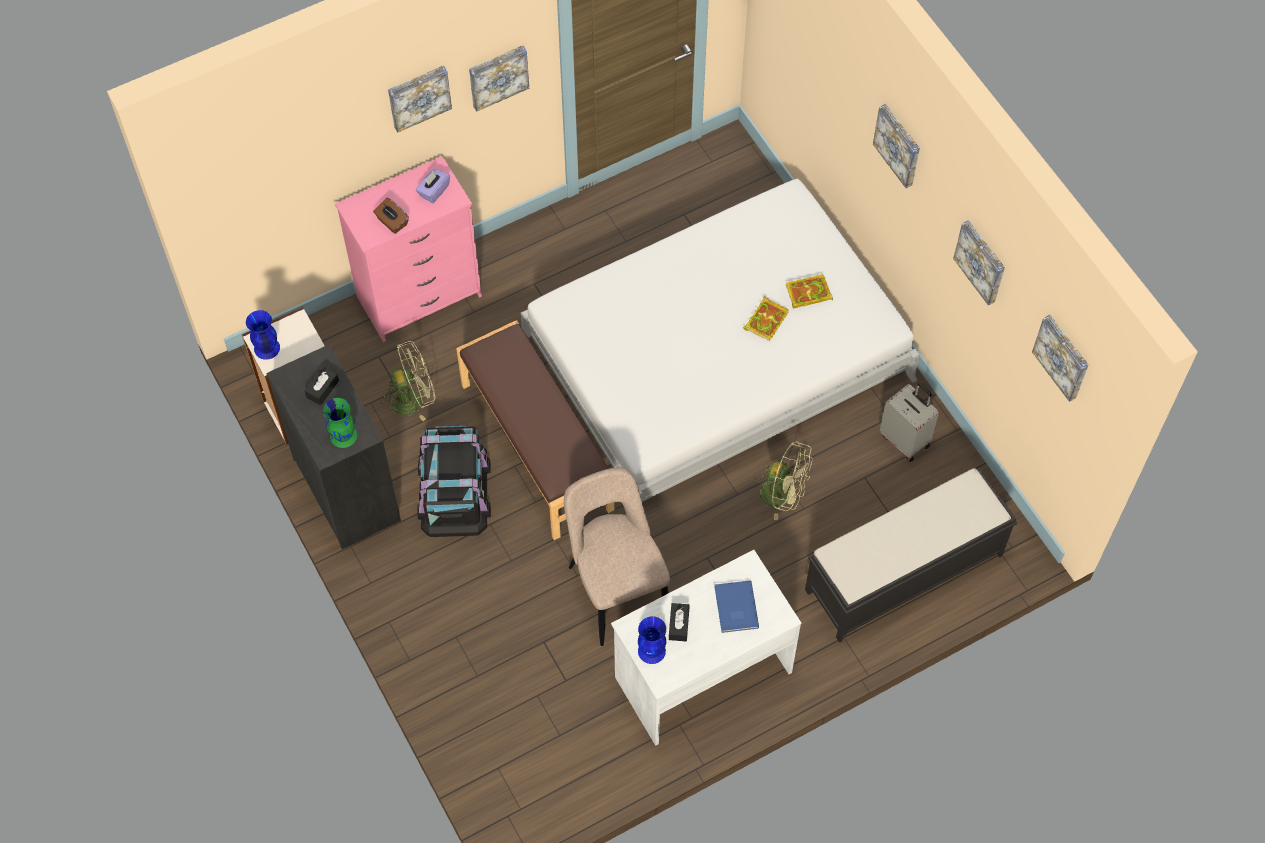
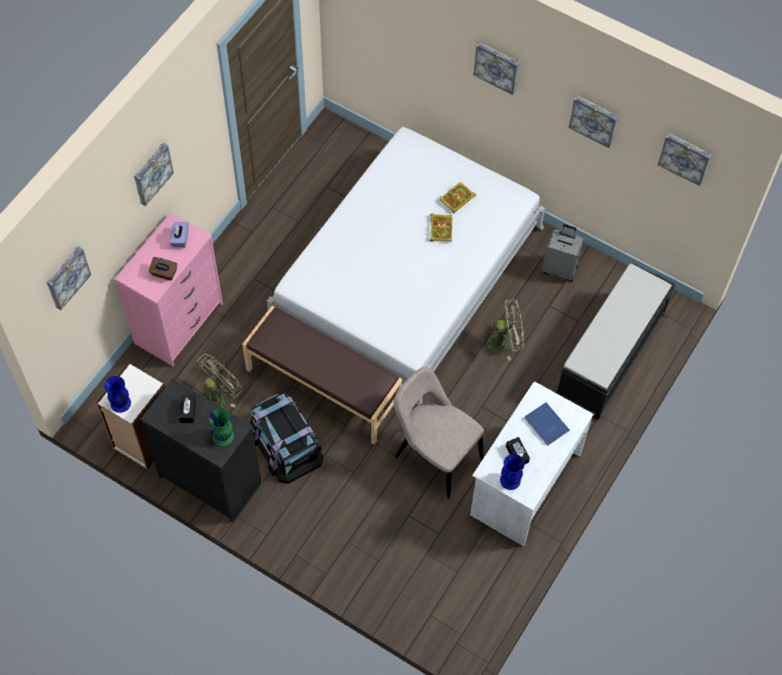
camera: 30 degrees left, 0 degrees up
picture [469,46,529,112] -> picture moved to [47,246,91,310]

